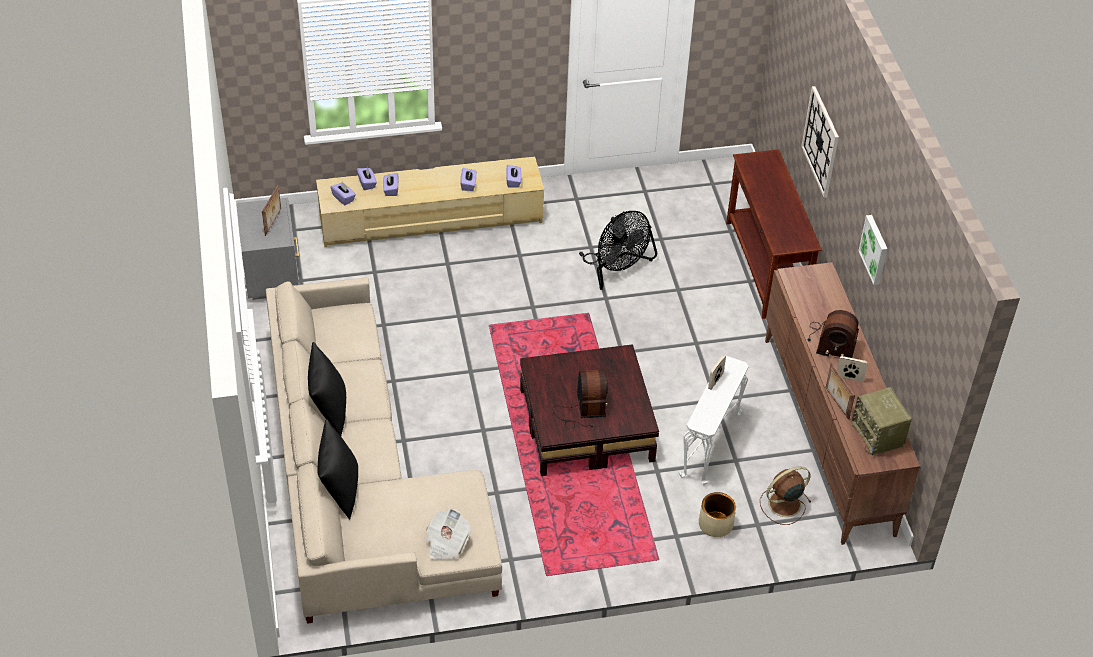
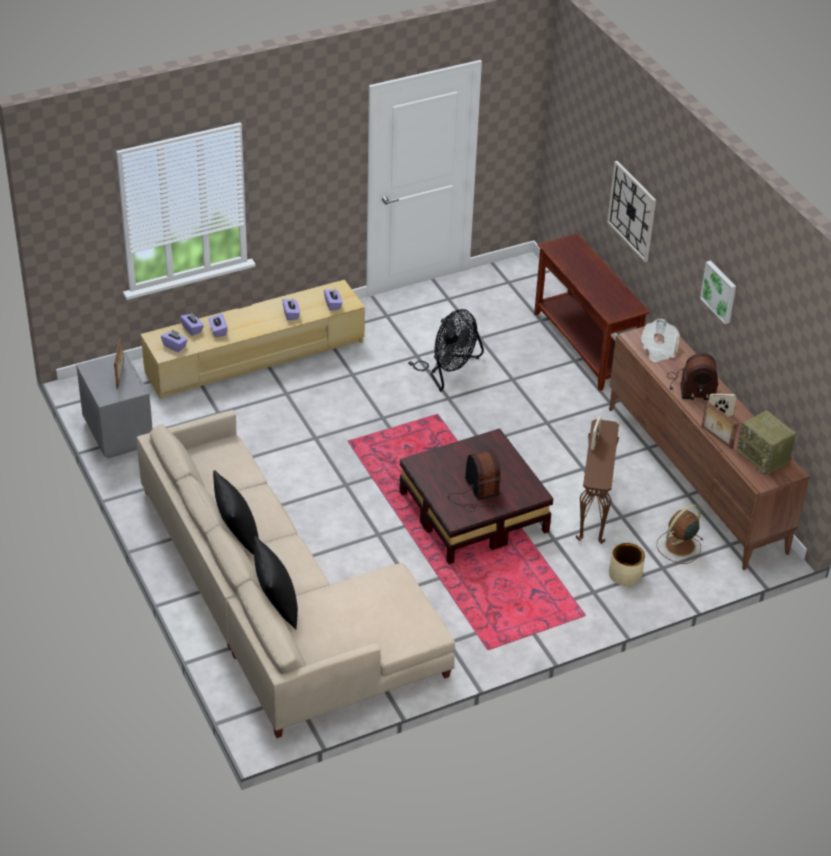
camera: 15 degrees left, 5 degrees down
newspaper [426,508,471,560] -> newspaper moved to [640,319,680,362]
white side table [679,356,749,485] -> brown side table [576,419,619,544]

